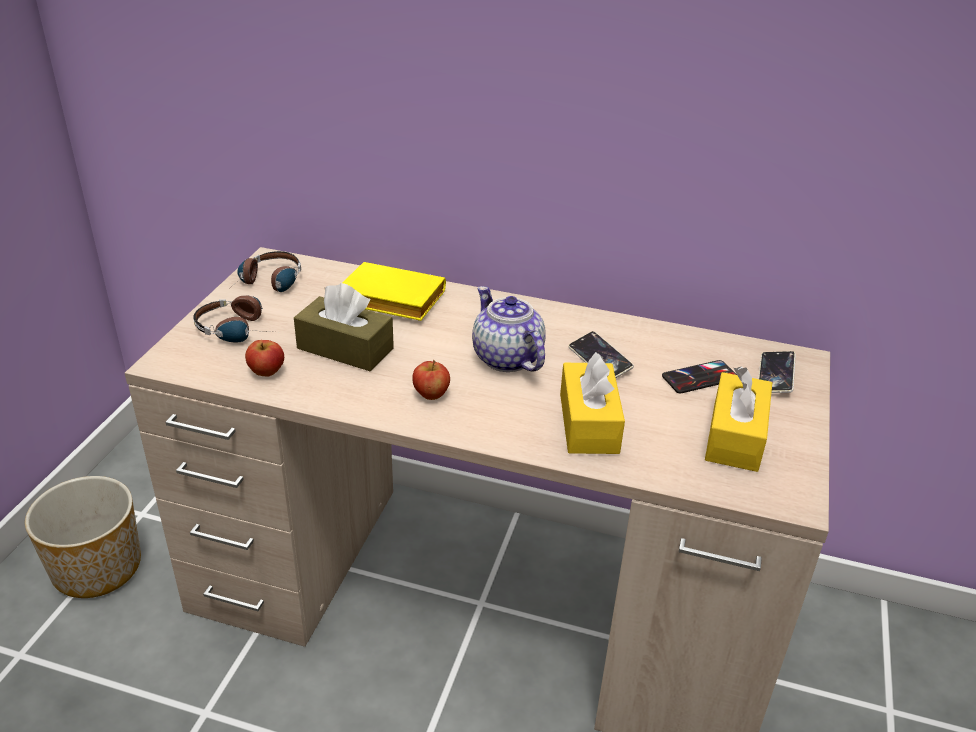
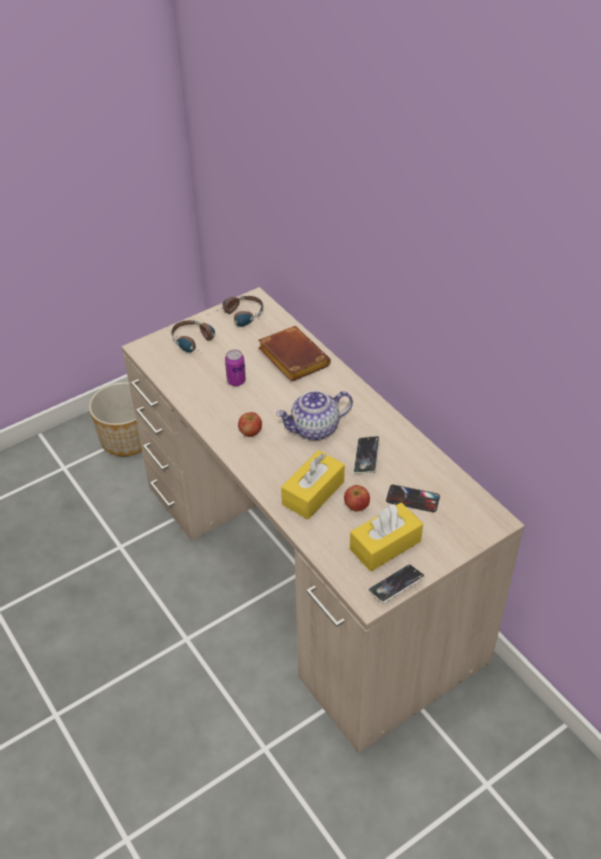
camera: 40 degrees right, 10 degrees up
apple [245,340,284,377] -> apple moved to [344,485,370,512]
brown tissue box [294,283,394,371] -> can [225,350,246,386]
yellow book [343,262,446,321] -> brown book [258,326,331,382]
teapot [472,286,546,372] -> teapot turned 120 degrees counterclockwise [276,390,353,440]
phone [758,351,796,393] -> phone moved to [368,564,425,603]

